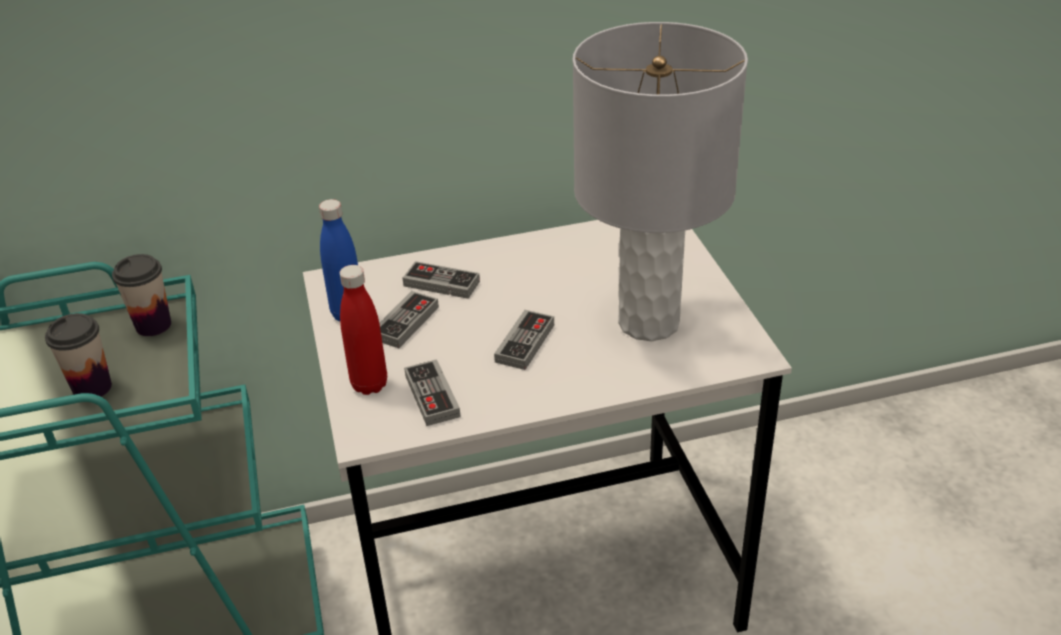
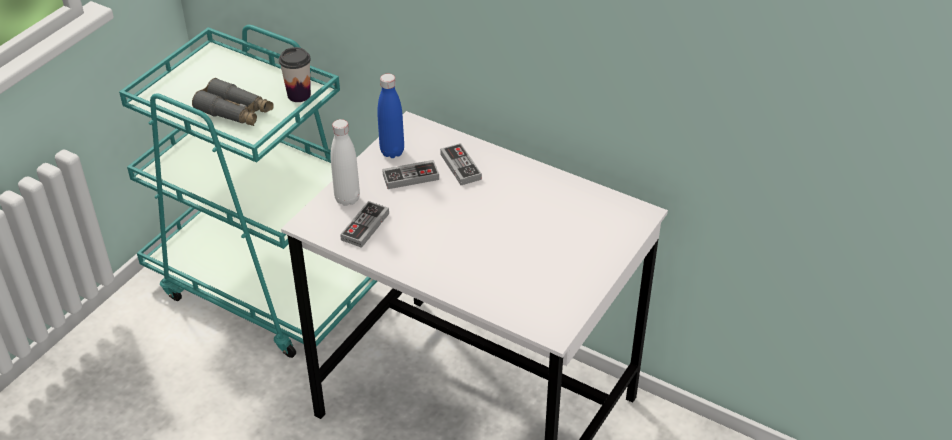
camera: 45 degrees right, 5 degrees up
cup [45,313,112,397] -> grey binoculars [192,78,274,126]
red bottle [340,265,387,395] -> white bottle [331,119,360,206]
game controller [494,310,554,370] -> none
grey table lamp [572,22,748,341] -> none

